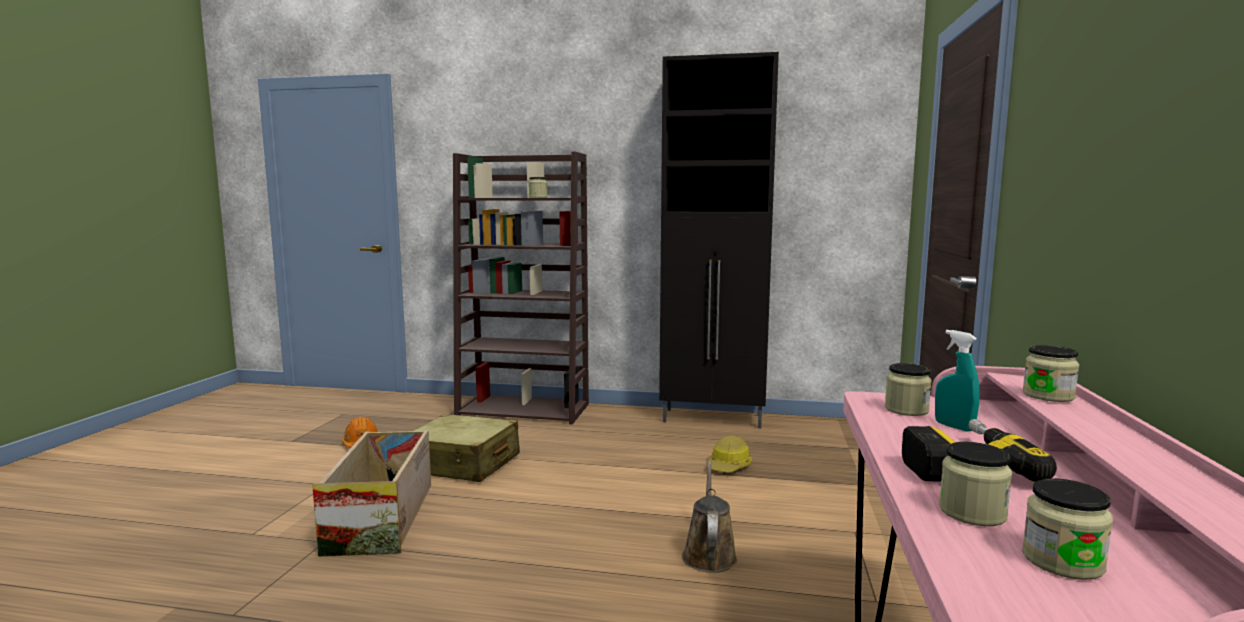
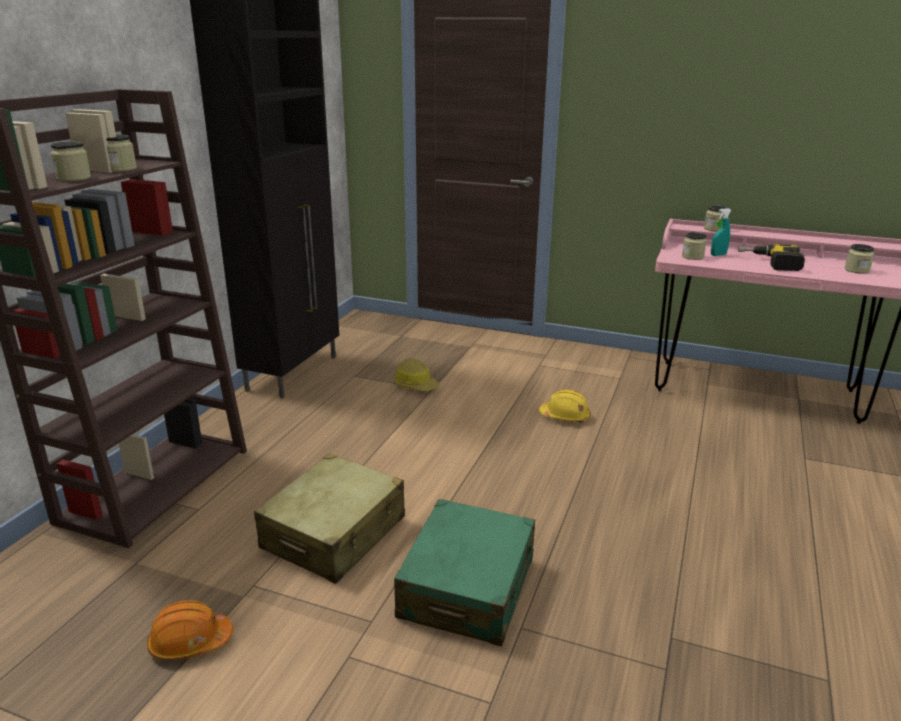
camera: 80 degrees left, 15 degrees up
crate [312,430,431,557] -> green suitcase [394,499,535,646]
brown watering can [682,461,737,573] -> yellow hard hat [539,389,591,422]
jar [939,442,1012,526] -> jar moved to [51,141,91,181]

